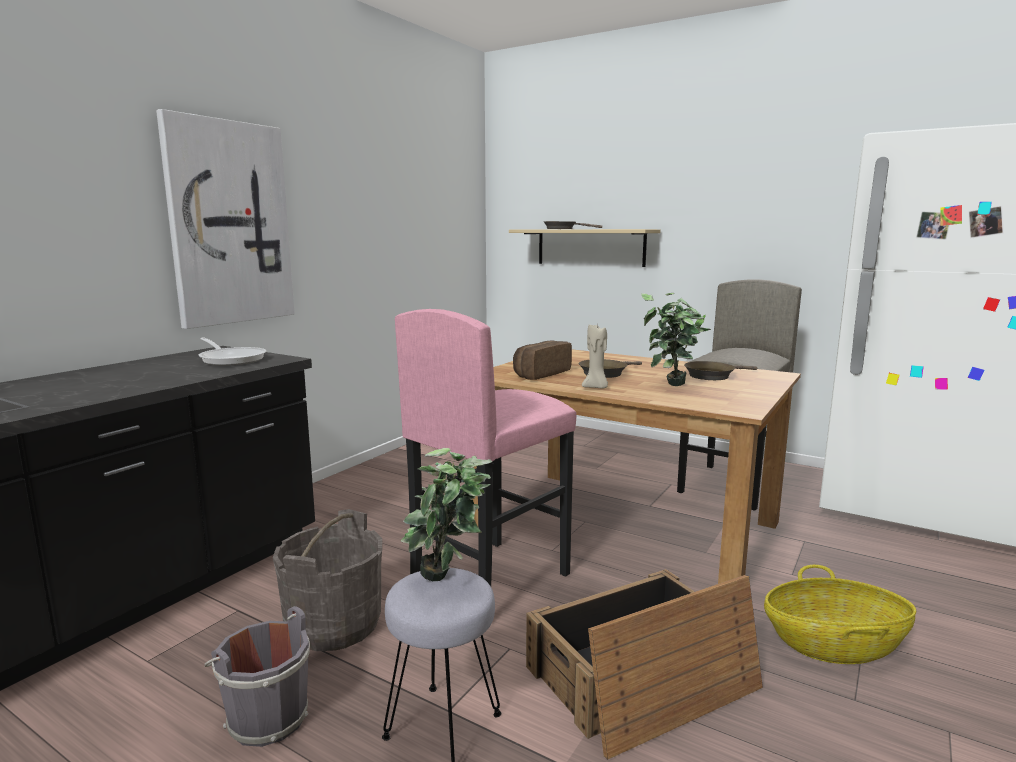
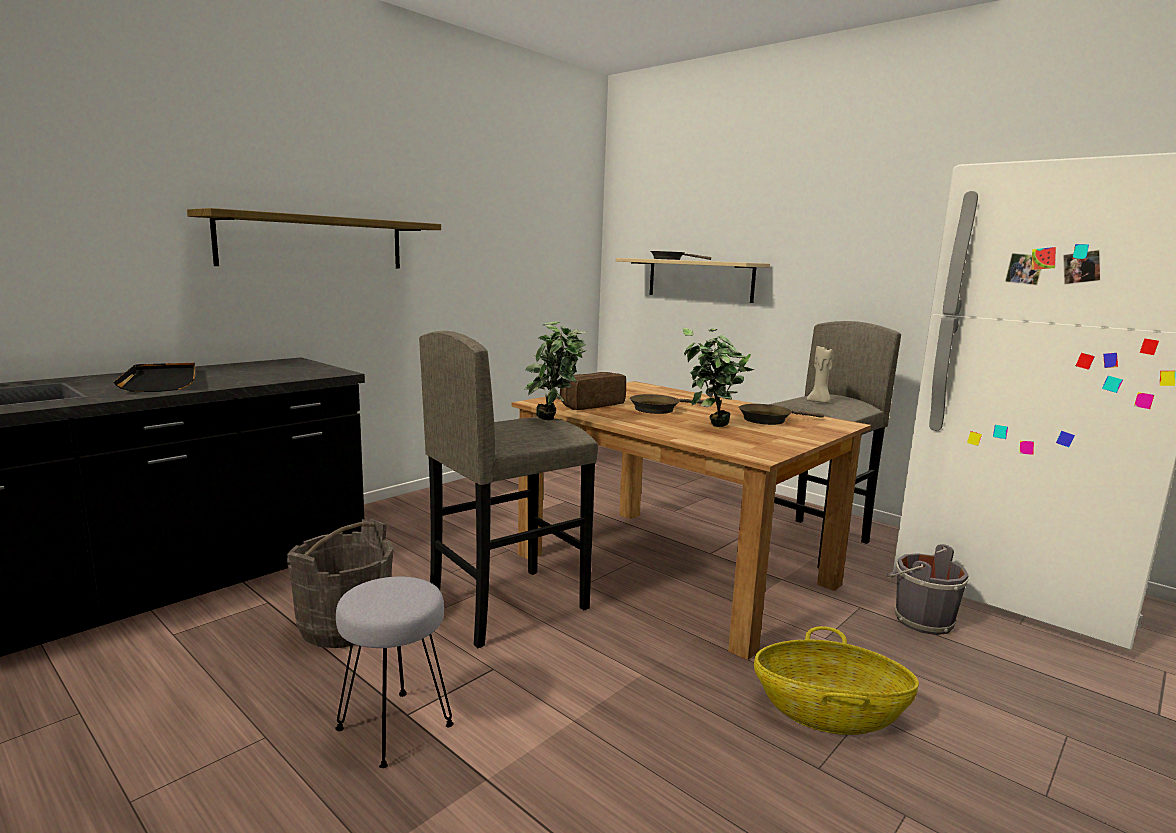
camera: 10 degrees right, 0 degrees up
picture [156,109,295,329] -> shelf [187,208,441,268]
frying pan [198,337,267,366] -> none
grey bucket [204,606,310,747] -> grey bucket moved to [887,544,969,635]
pink stool [395,309,576,586] -> grey stool [419,331,598,648]
potted plant [401,448,492,581] -> potted plant moved to [524,321,588,420]
crate [526,569,763,759] -> none
beige candle [582,325,608,389] -> beige candle moved to [807,345,833,403]
none -> black tray [114,363,195,392]

